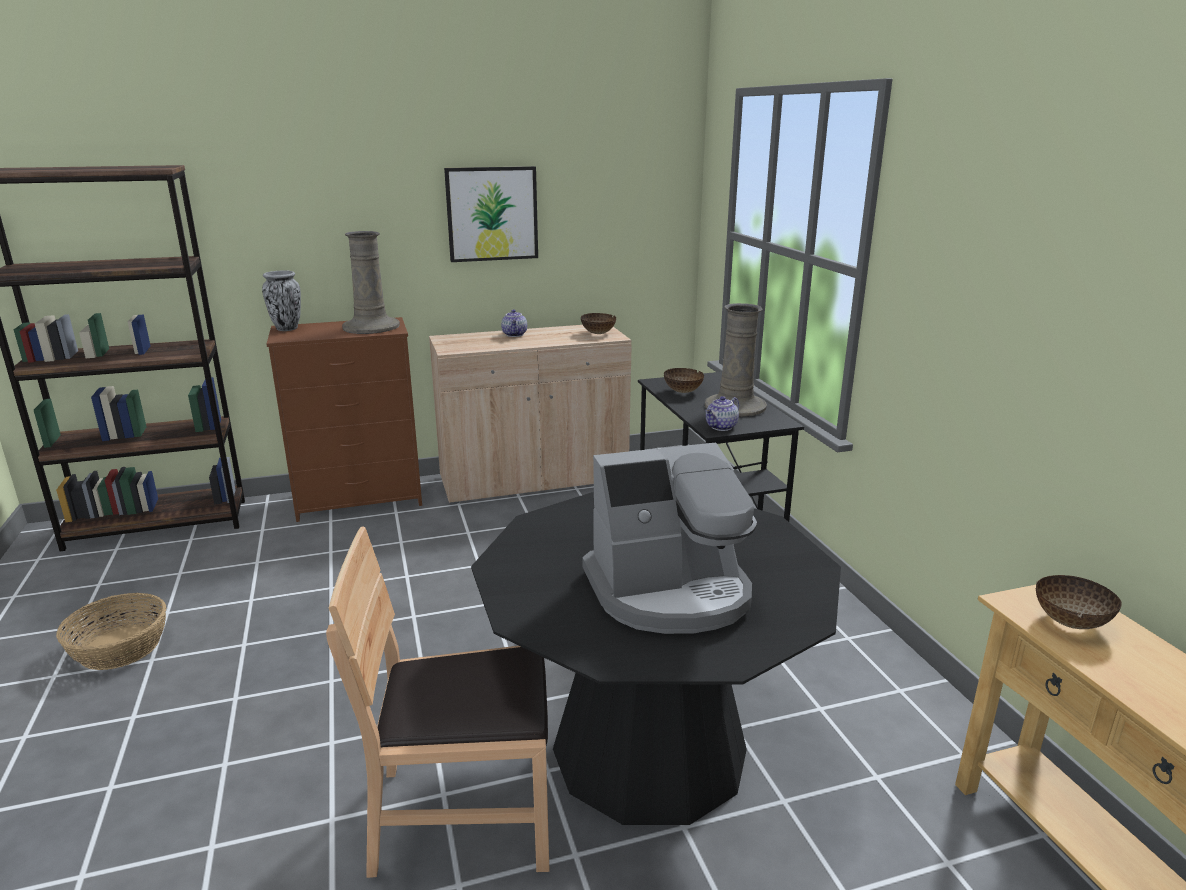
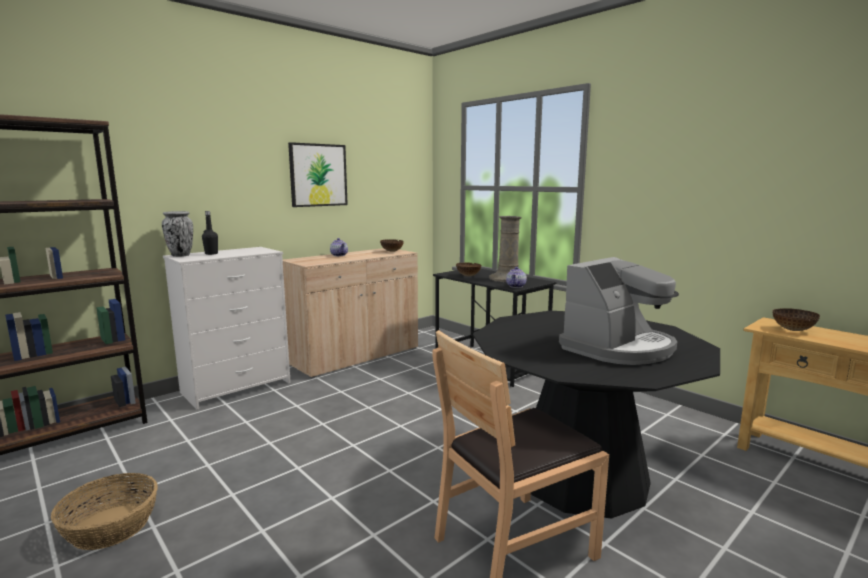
camera: 25 degrees left, 10 degrees down
brown dresser [267,317,422,522] -> white dresser [163,247,291,410]
beige vase [342,231,400,334] -> none
none -> black bottle [202,211,218,255]

